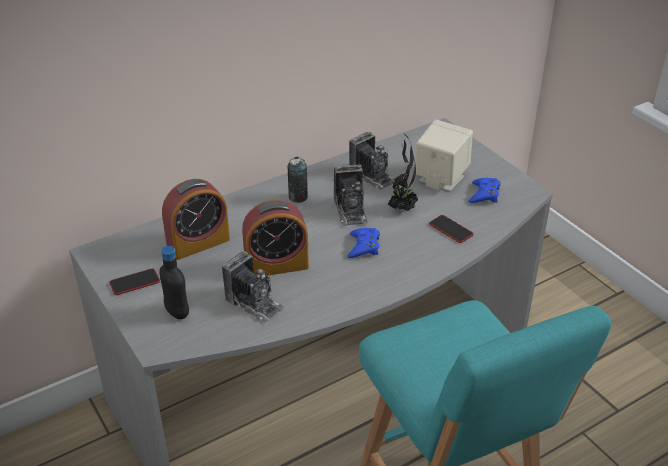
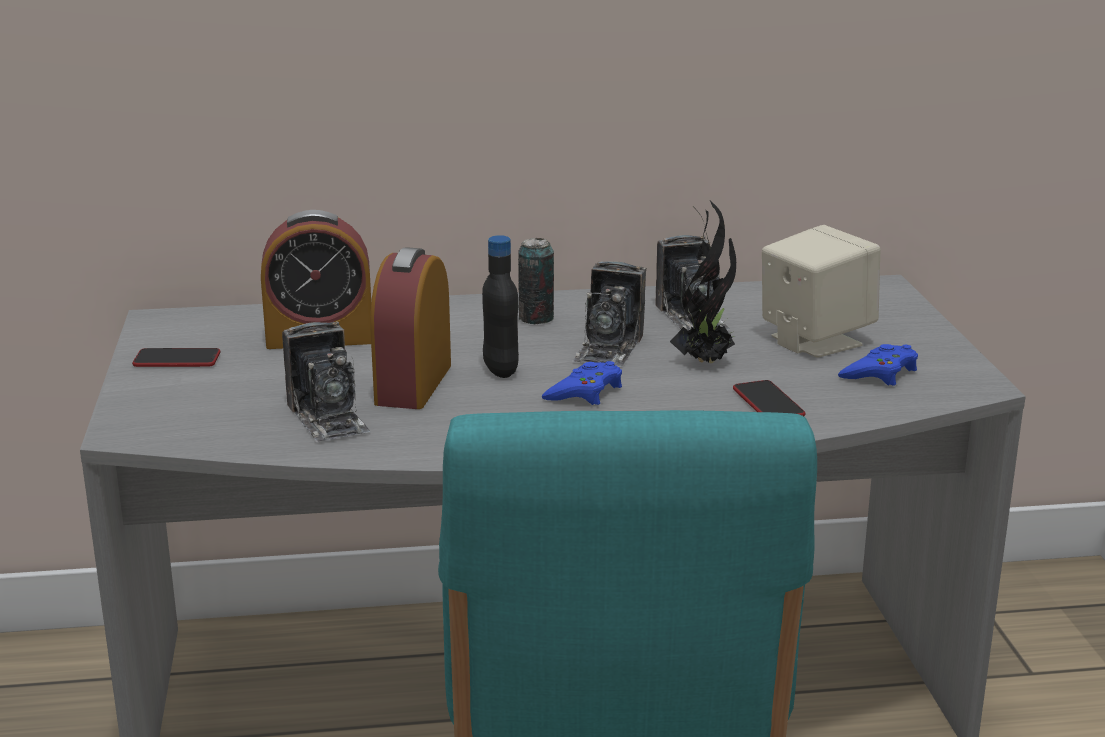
camera: 25 degrees right, 15 degrees down
black bottle [159,246,189,319] -> black bottle moved to [482,235,519,378]
alarm clock [242,200,309,277] -> alarm clock turned 90 degrees clockwise [370,247,451,409]

